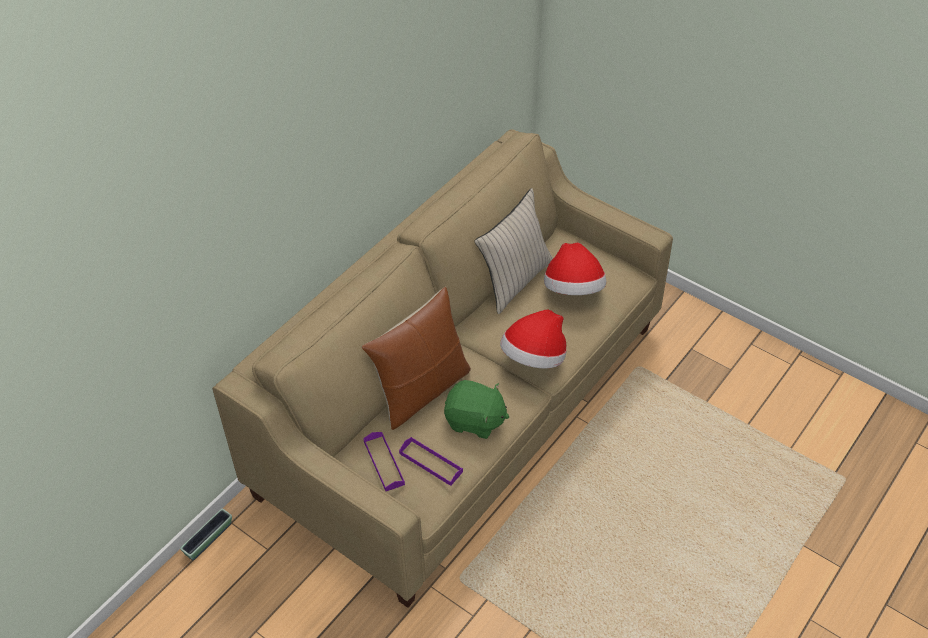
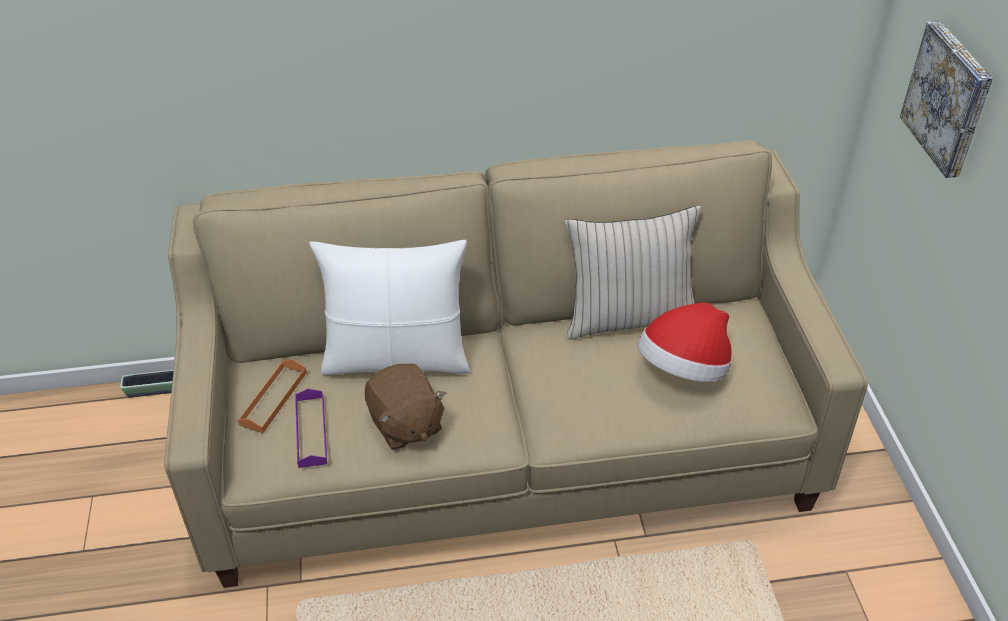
camera: 45 degrees right, 5 degrees down
brown pillow [362,287,471,430] -> white pillow [309,240,469,375]
purple tray [363,432,405,491] -> orange tray [238,359,307,433]
green plush toy [444,380,509,439] -> brown plush toy [365,364,446,450]
hat [500,310,567,368] -> none
none -> picture [900,21,993,178]

